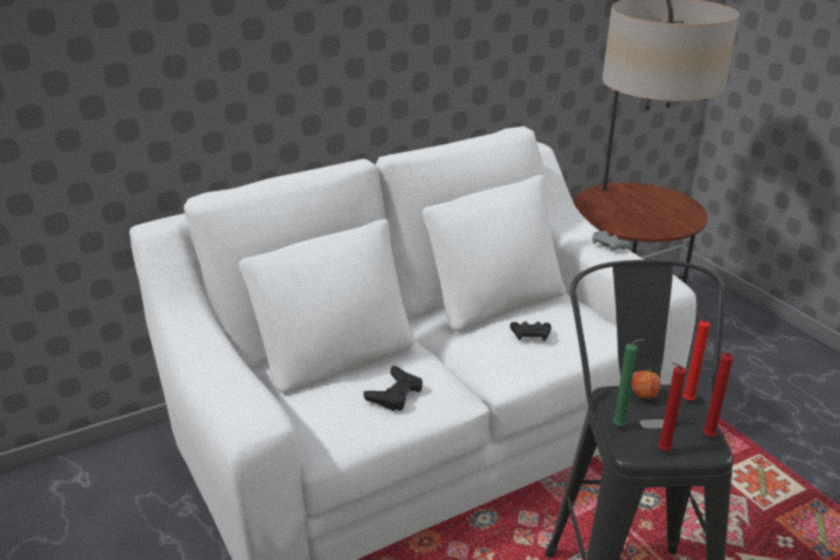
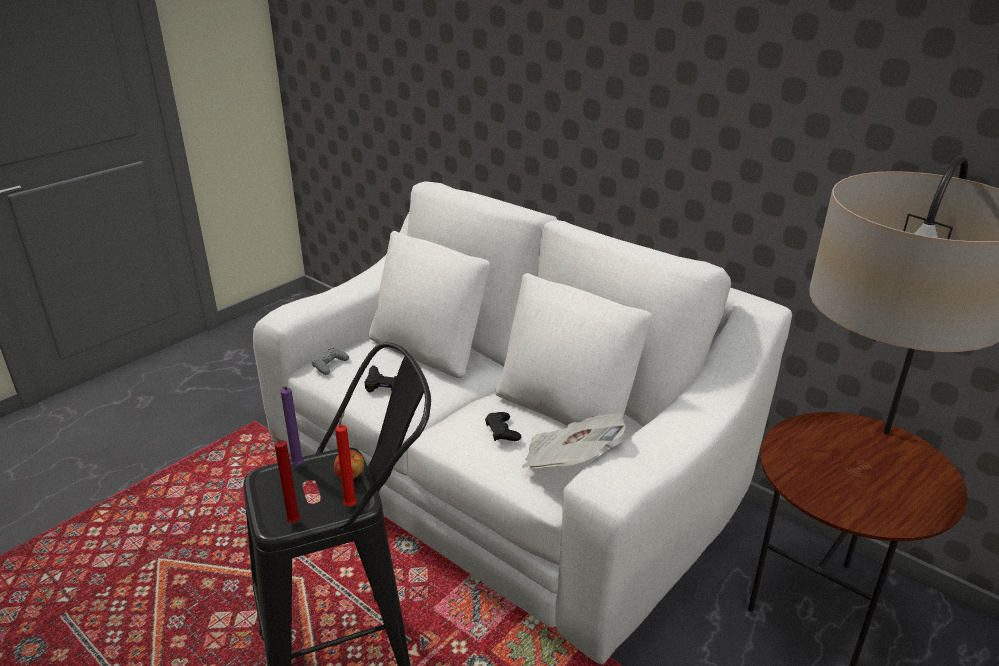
camera: 70 degrees right, 0 degrees up
grey game controller [592,231,630,252] -> grey game controller moved to [312,348,349,375]
green candle [613,339,645,426] -> purple candle [281,387,304,466]
red candle [658,362,686,451] -> none
none -> newspaper [522,413,626,469]

